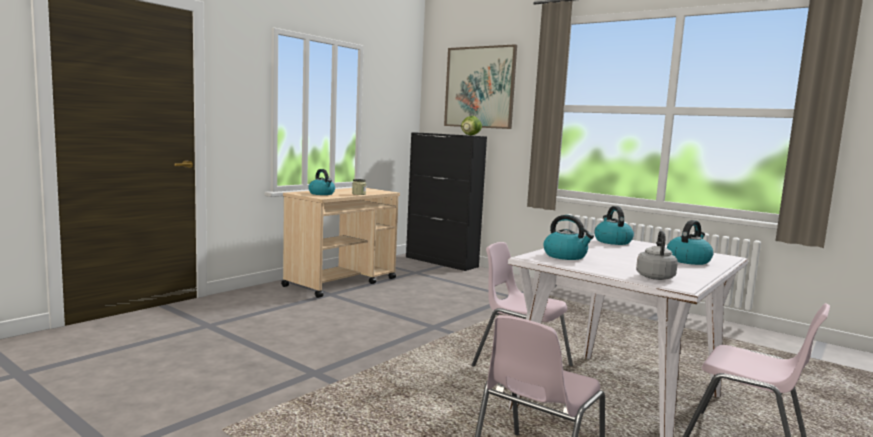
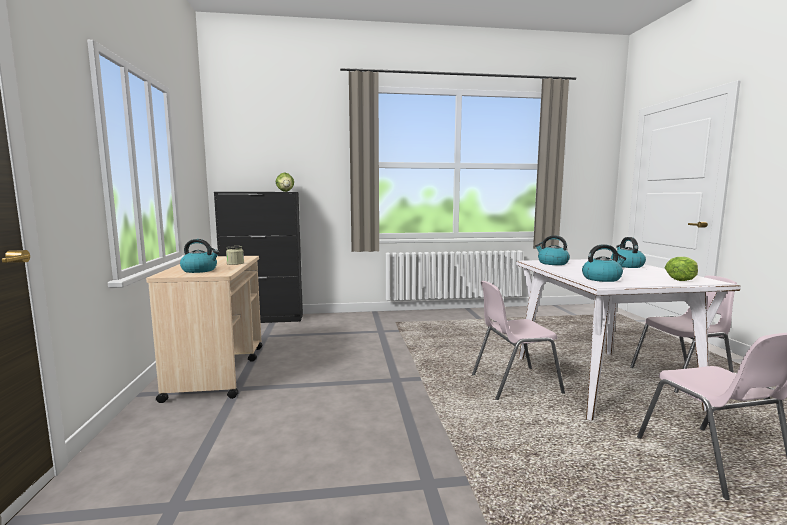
camera: 45 degrees left, 0 degrees up
picture [444,44,517,129] -> none
grey kettle [636,231,678,280] -> lettuce [665,257,698,281]

